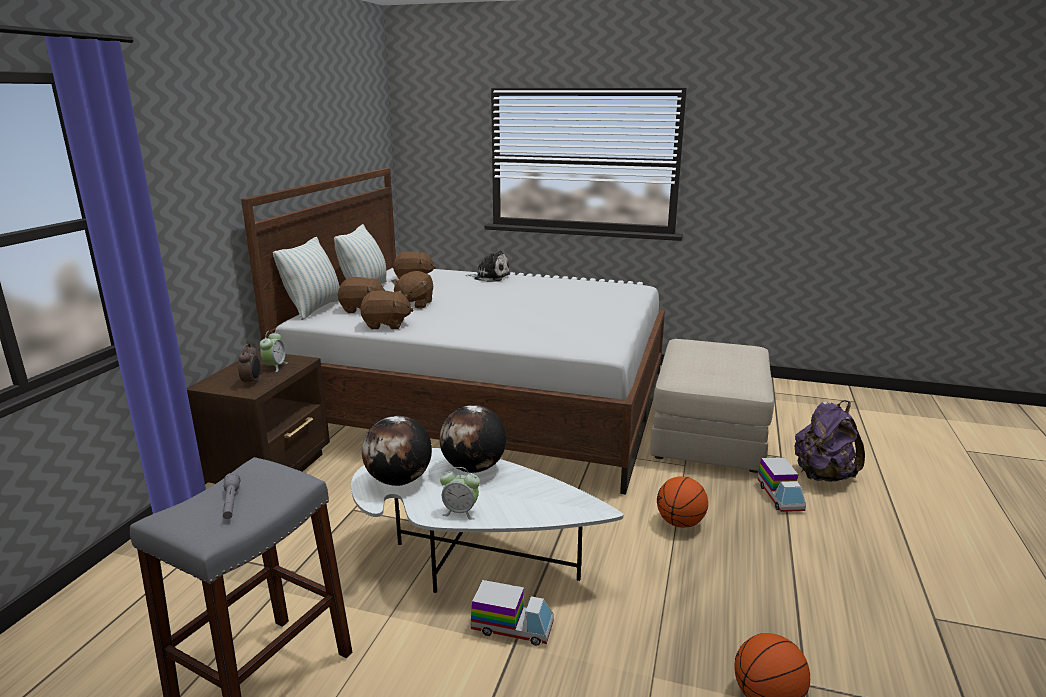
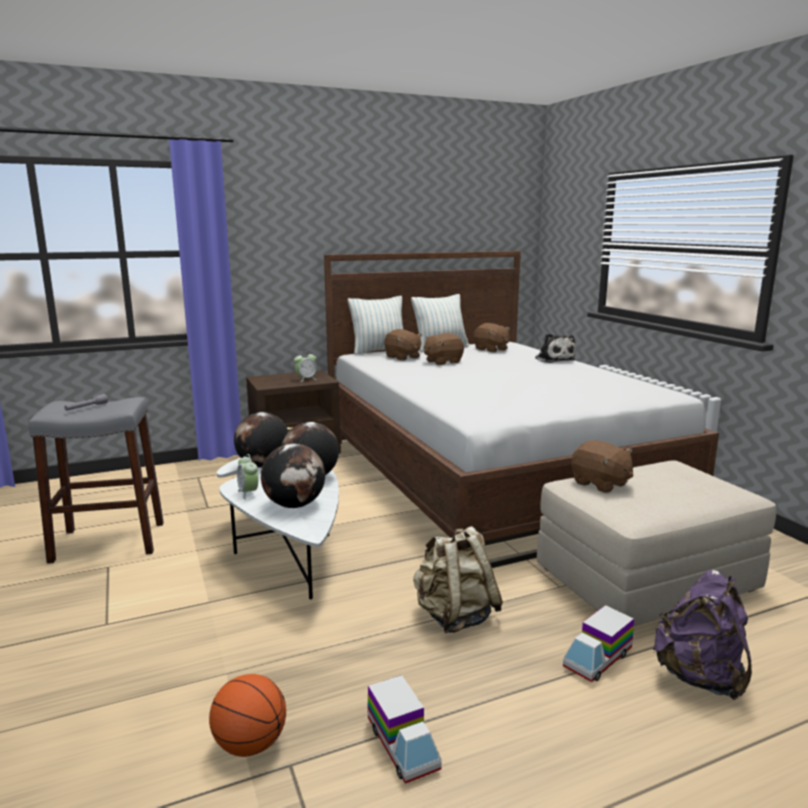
camera: 50 degrees right, 5 degrees down
alarm clock [238,344,260,386] -> none
brown plush toy [360,290,414,329] -> brown plush toy moved to [571,440,634,493]
toy truck [471,580,554,646] -> toy truck moved to [368,675,442,784]
basketball [657,476,708,528] -> beige backpack [413,526,503,633]
none -> globe [261,443,325,508]

